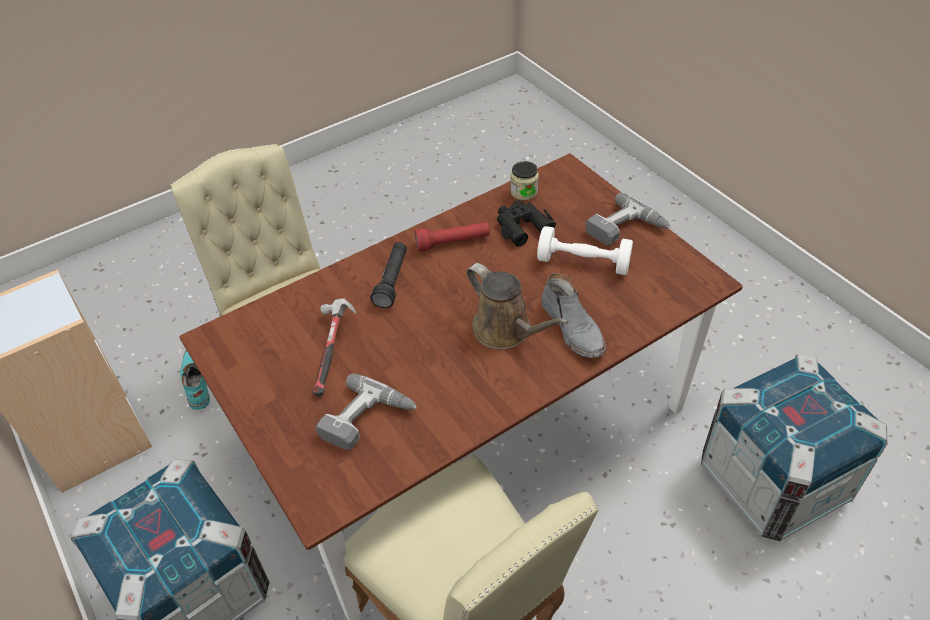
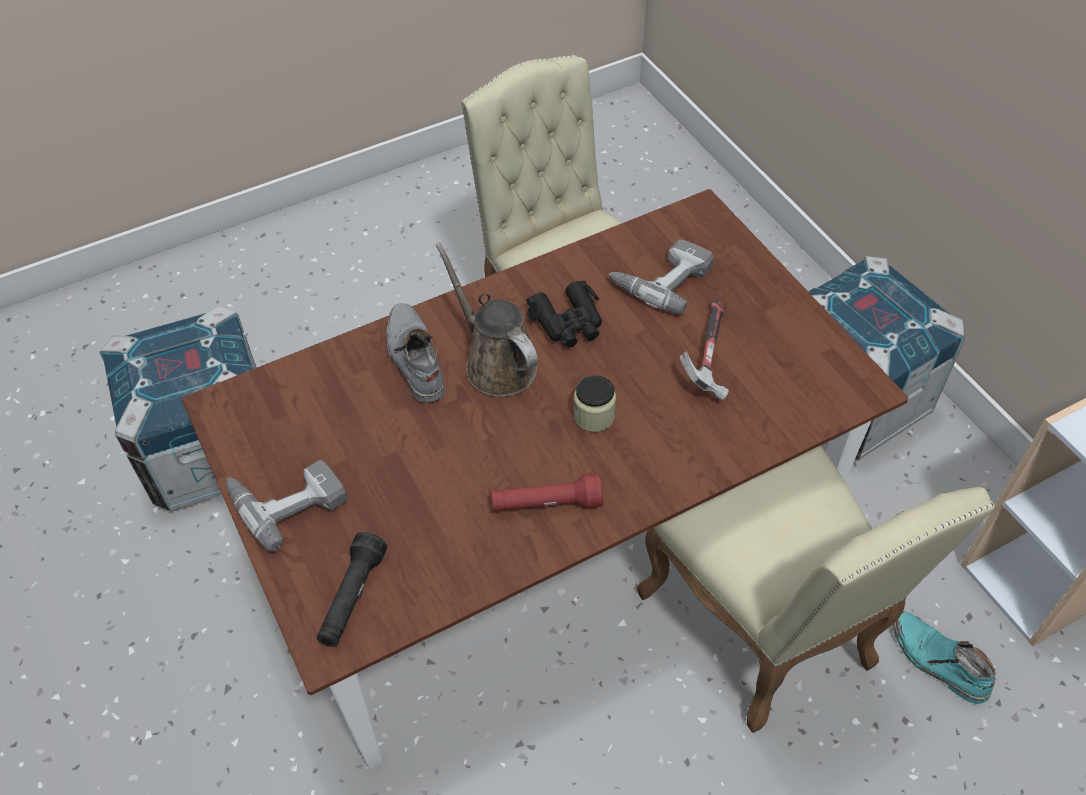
camera: 175 degrees left, 5 degrees up
turquoise boot [180,350,210,410] -> turquoise boot turned 150 degrees clockwise [893,611,996,704]
black flashlight [370,242,407,308] -> black flashlight moved to [317,532,387,647]
black binoculars [497,200,556,246] -> black binoculars moved to [526,280,602,347]
jar [510,161,539,200] -> jar moved to [574,375,616,432]
white dumbbell [537,226,633,275] -> none

